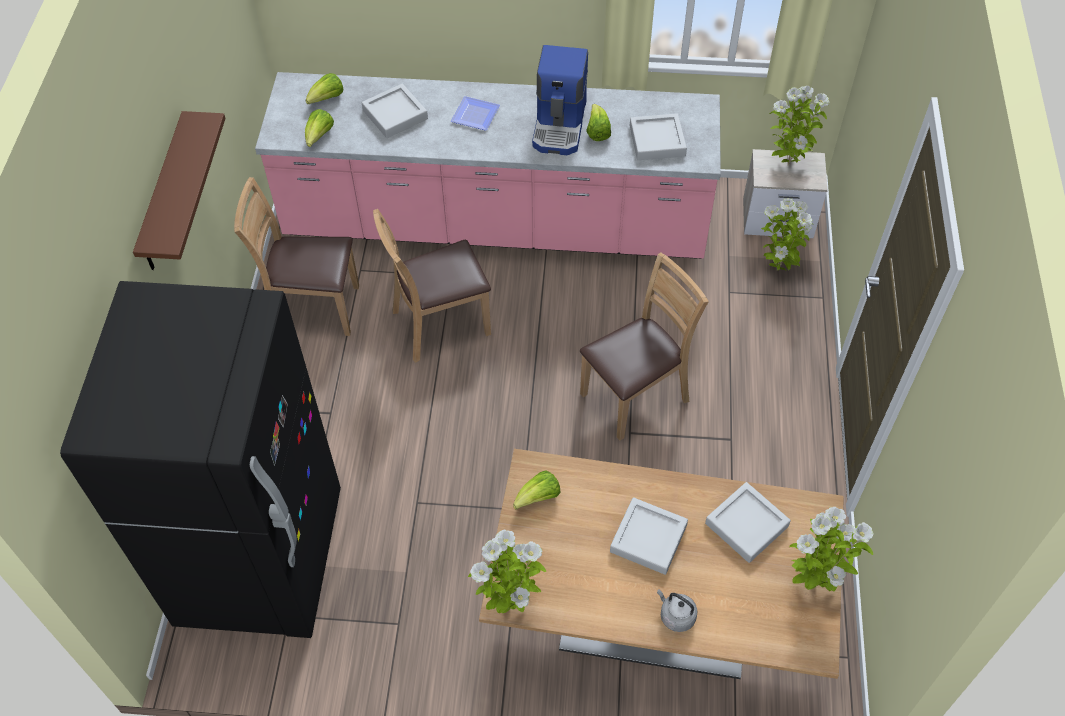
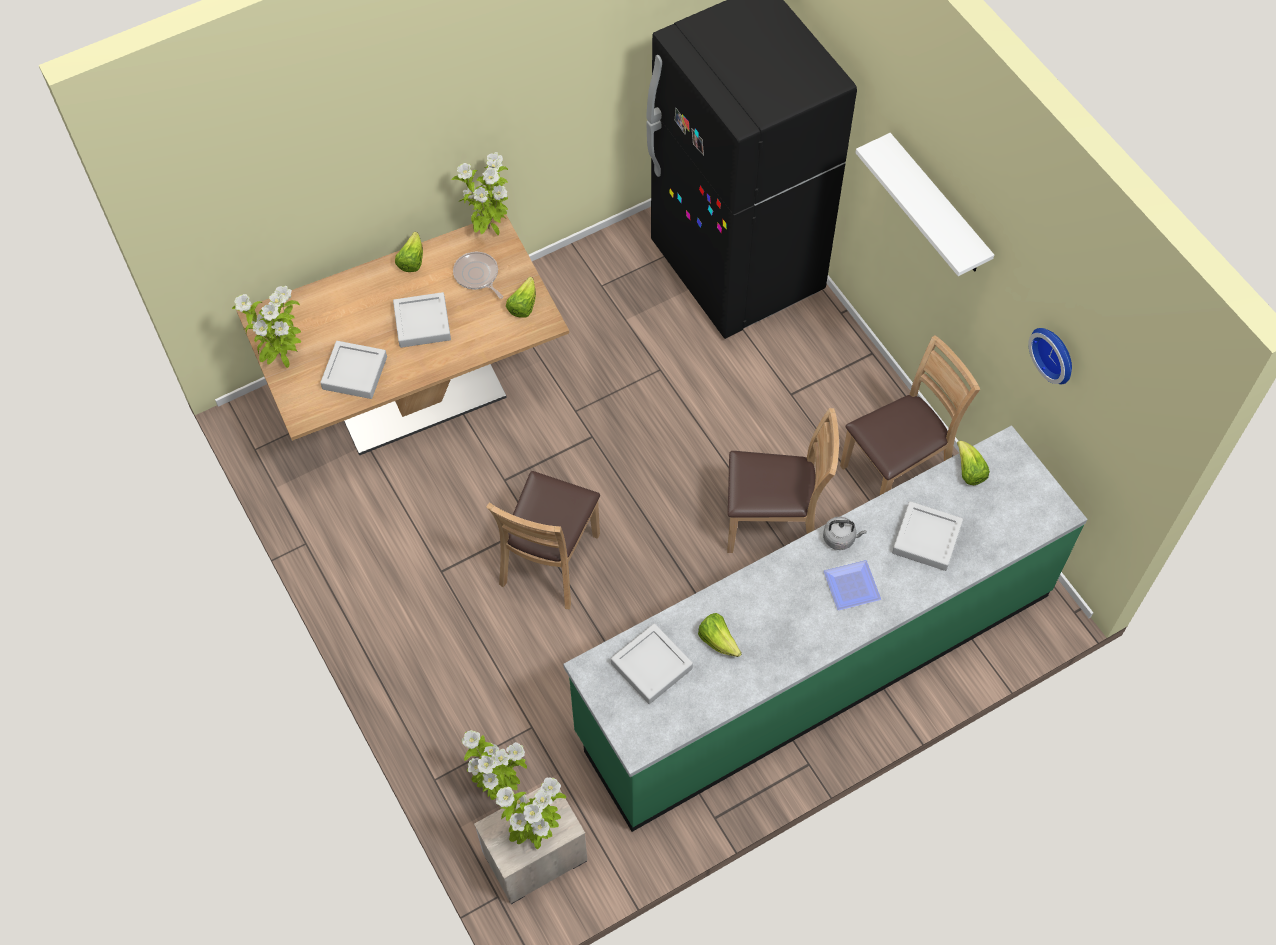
camera: 145 degrees right, 5 degrees up
brown shelf [133,111,225,270] -> white shelf [855,133,994,276]
pink counter [255,72,721,259] -> green counter [563,425,1088,832]
lettuce [306,73,343,104] -> lettuce moved to [395,232,423,272]
brown chair [373,209,491,363] -> brown chair turned 60 degrees clockwise [727,408,839,553]
coffee machine [532,45,588,155] -> none
grey kettle [657,589,698,632] -> grey kettle moved to [823,517,867,550]
none -> frying pan [453,252,503,299]
none -> wall clock [1028,328,1072,384]

